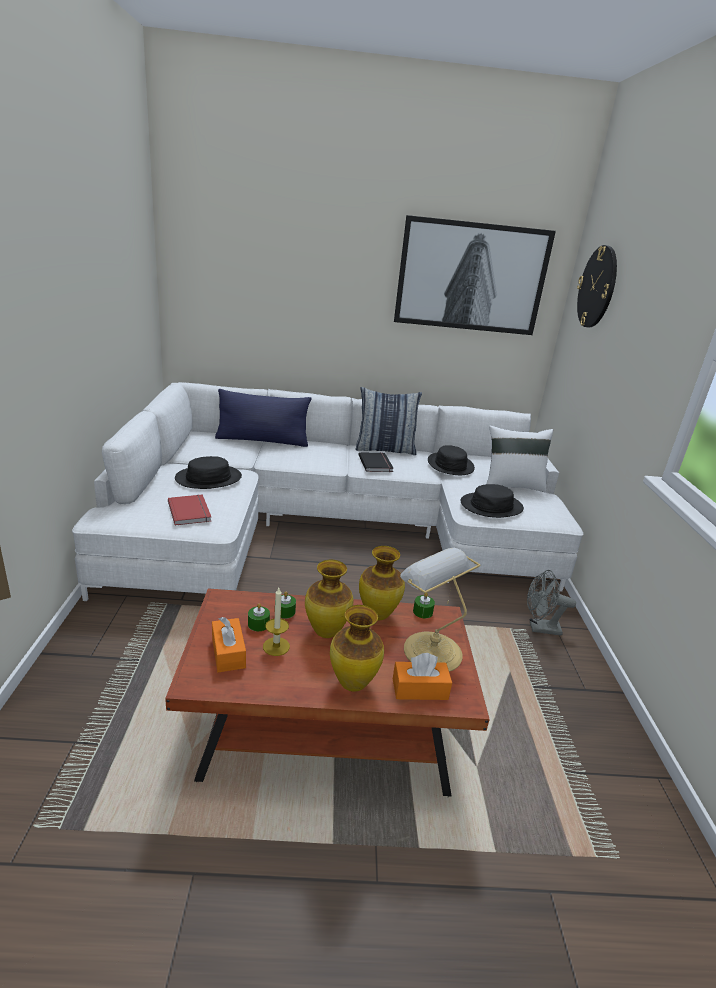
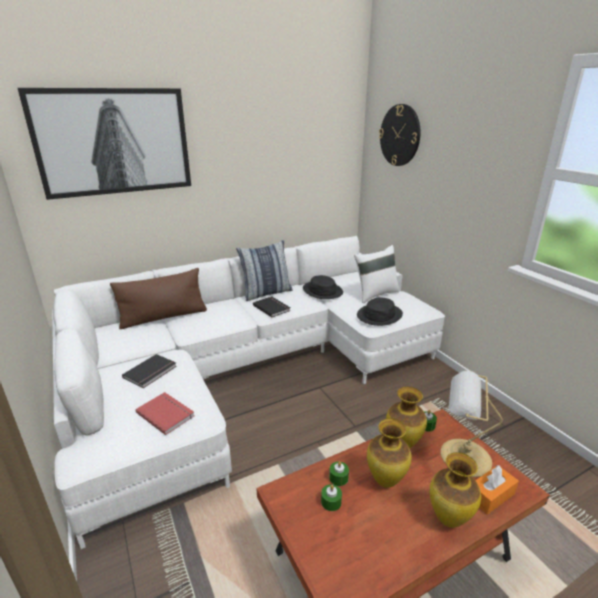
camera: 25 degrees left, 0 degrees up
black hat [175,456,242,489] -> black book [122,354,177,388]
orange tissue box [212,617,246,672] -> none
blue pillow [215,389,311,447] -> brown pillow [110,268,207,329]
candle [263,588,290,656] -> none
picture [394,215,556,335] -> picture moved to [18,88,191,200]
grey fan [527,570,576,636] -> none

